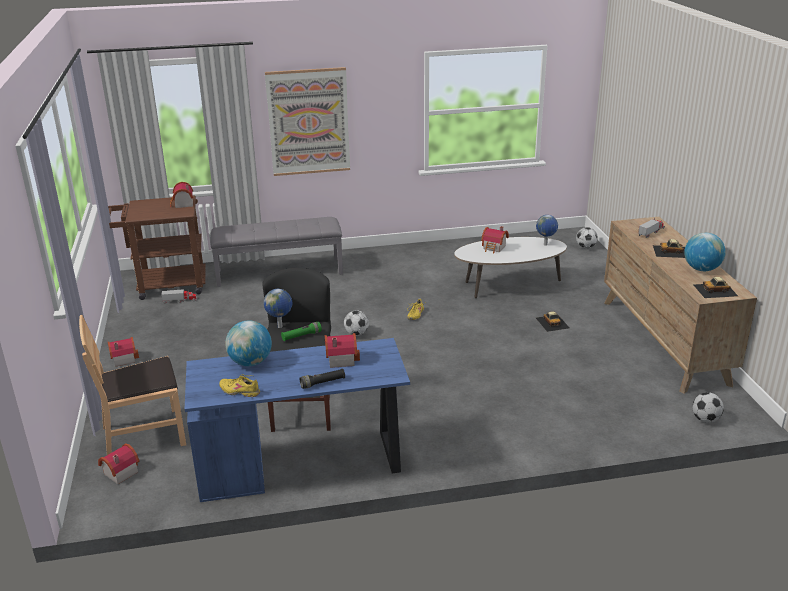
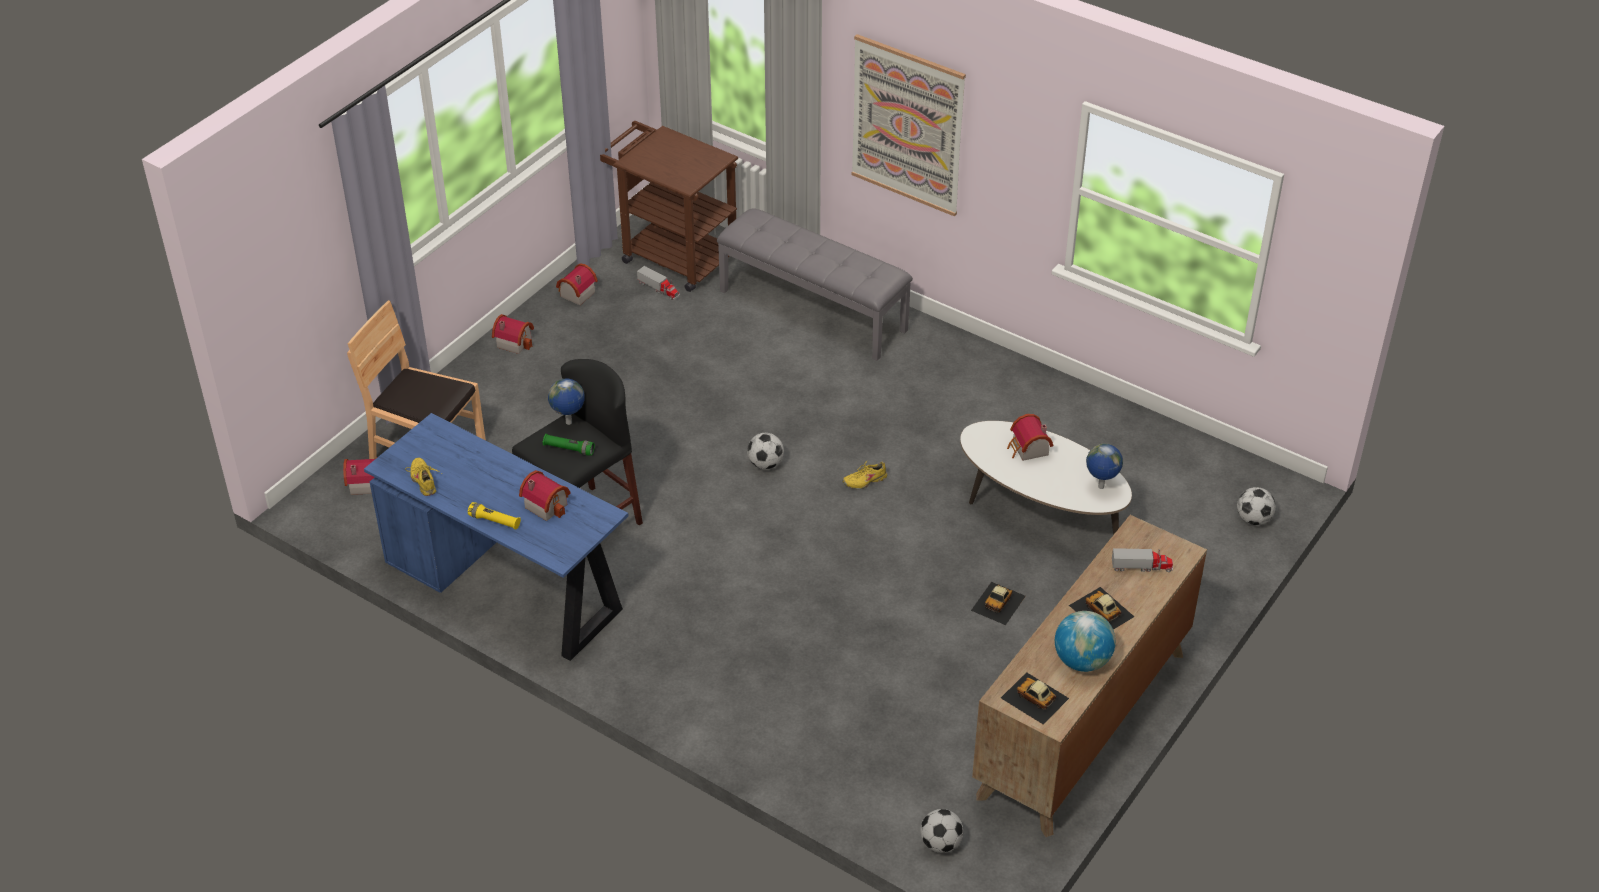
camera: 45 degrees right, 15 degrees up
toy house [170,182,193,208] -> toy house moved to [556,263,598,305]
globe [225,321,272,366] -> none
black flashlight [300,368,345,389] -> yellow flashlight [468,502,521,530]

